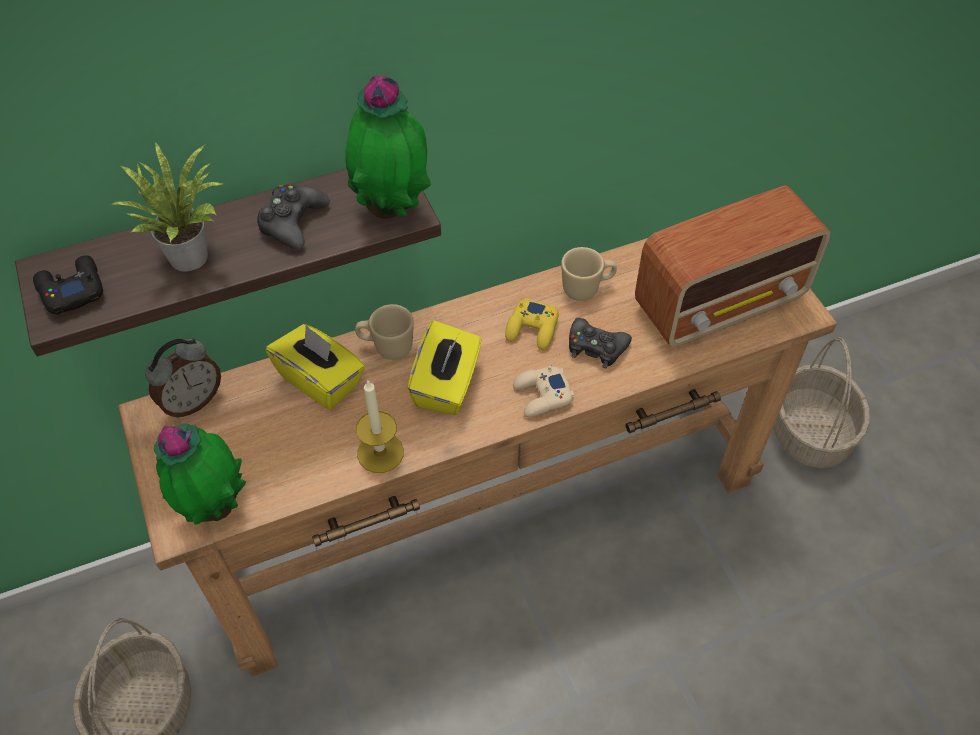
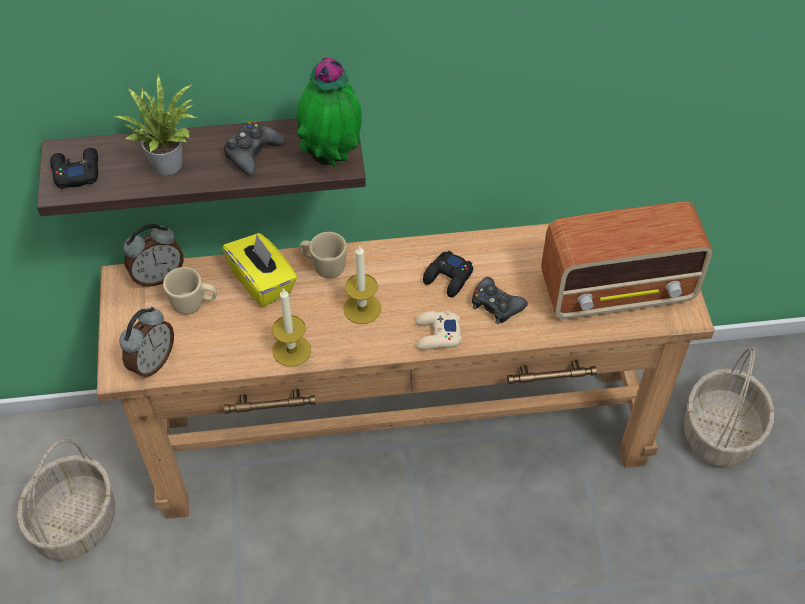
camera: 15 degrees right, 0 degrees up
potted plant [154,423,246,525] -> alarm clock [119,307,174,378]
yellow tissue box [407,320,481,415] -> candle [344,245,381,324]
yellow game controller [505,298,559,350] -> black game controller [423,251,473,297]
beige mug [561,247,617,301] -> beige mug moved to [163,267,217,315]

